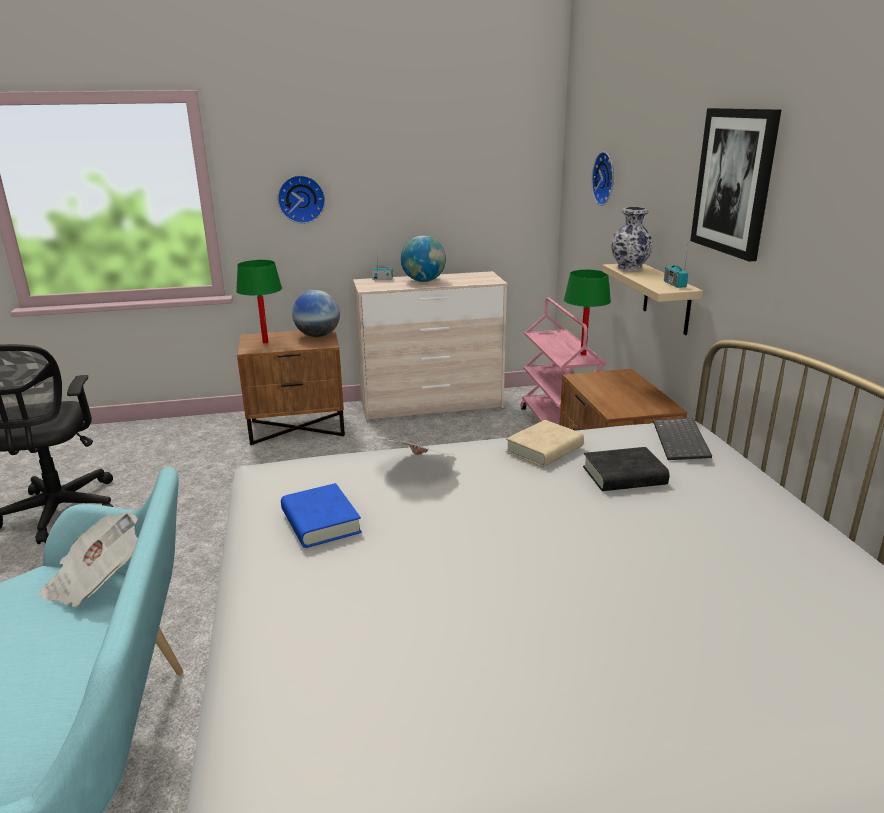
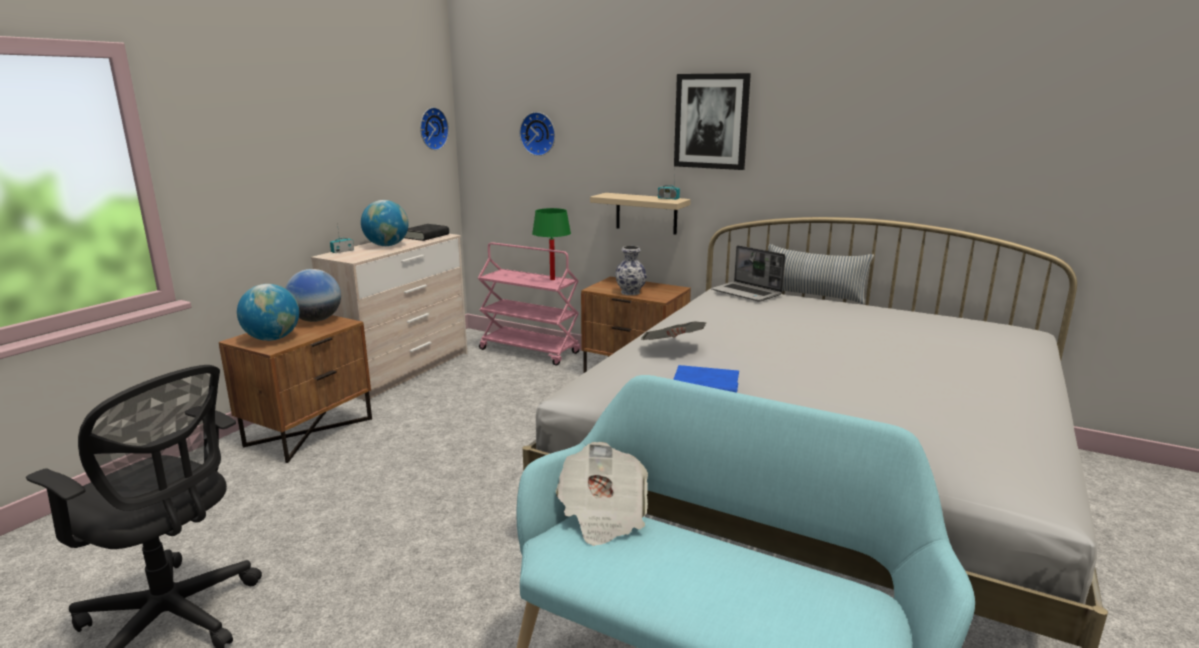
camera: 50 degrees left, 5 degrees down
green table lamp [236,260,282,343] -> globe [237,284,299,341]
wall clock [277,175,325,224] -> wall clock moved to [420,107,449,150]
beige book [506,420,584,467] -> none
black book [583,447,669,491] -> black book moved to [404,224,449,241]
vase [611,207,653,271] -> vase moved to [615,246,647,295]
keyboard [653,418,712,460] -> laptop [711,245,786,302]
none -> pillow [768,244,874,305]

